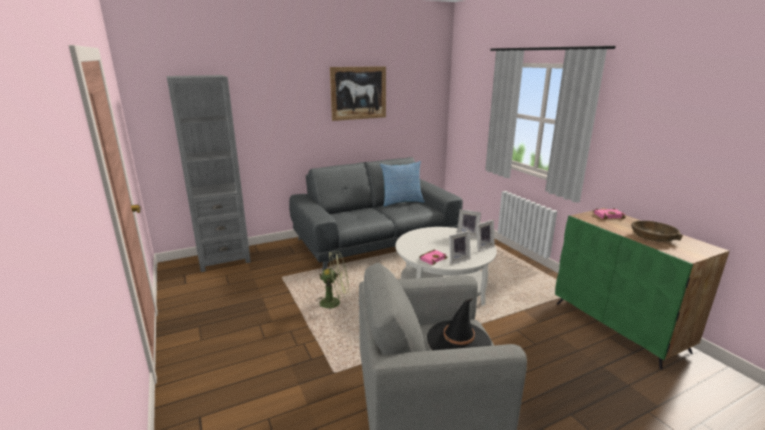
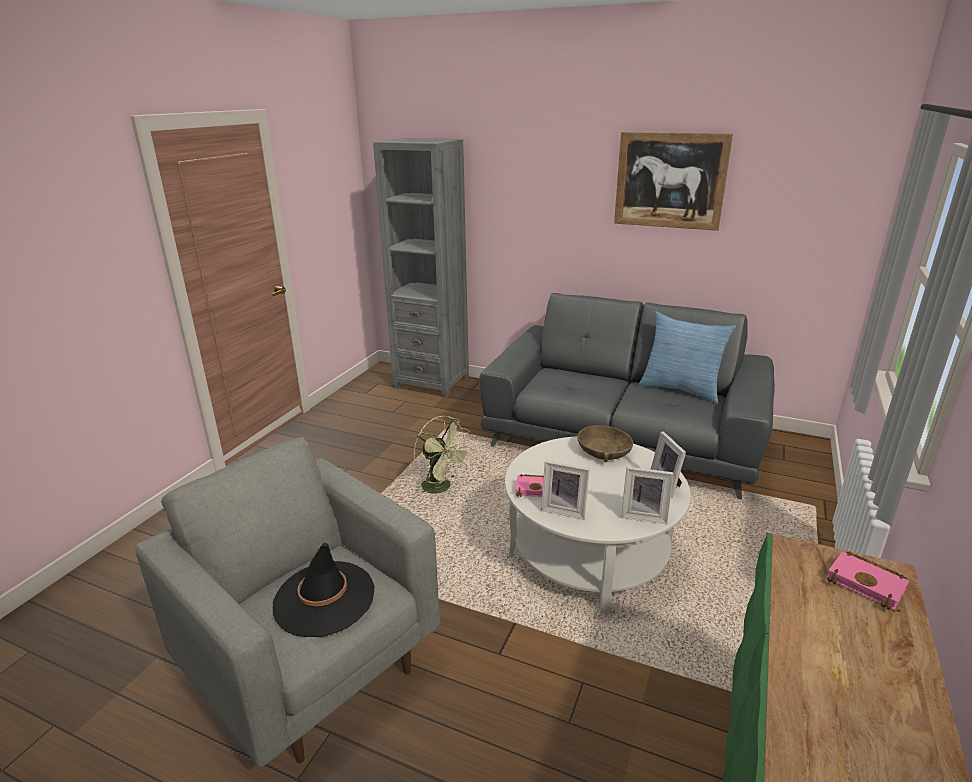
camera: 50 degrees right, 5 degrees up
brown bowl [631,221,683,242] -> brown bowl moved to [577,425,633,462]

